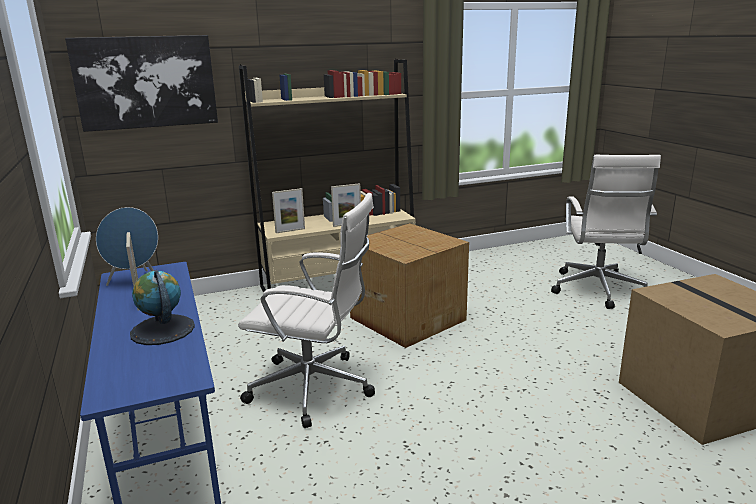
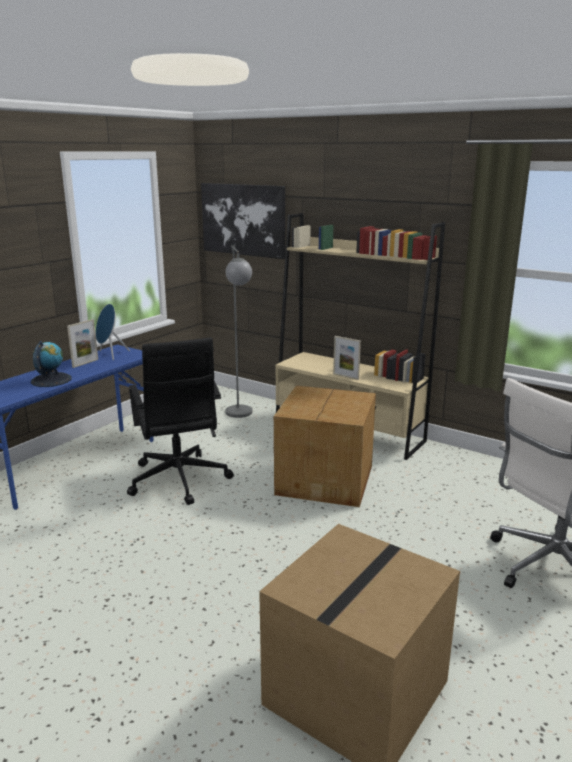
camera: 55 degrees right, 0 degrees up
white office chair [238,193,375,428] -> black office chair [127,337,234,505]
picture frame [272,188,305,233] -> none
none -> grey floor lamp [225,245,253,418]

